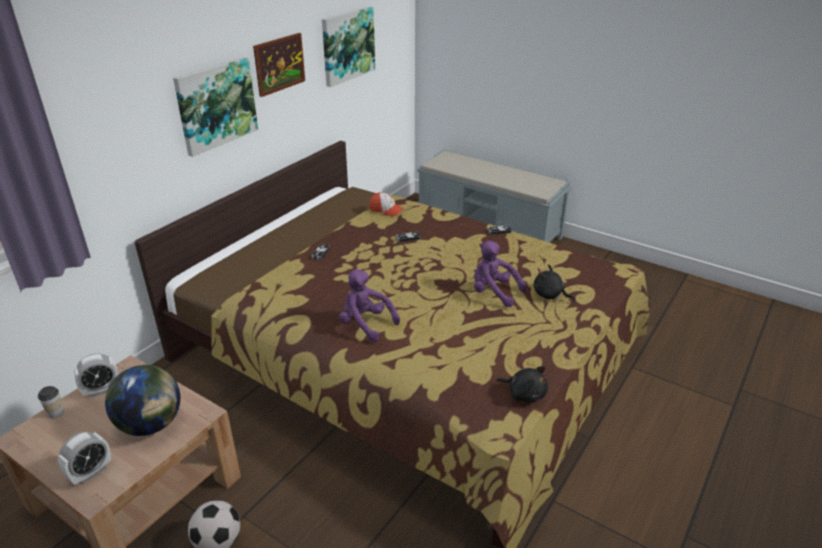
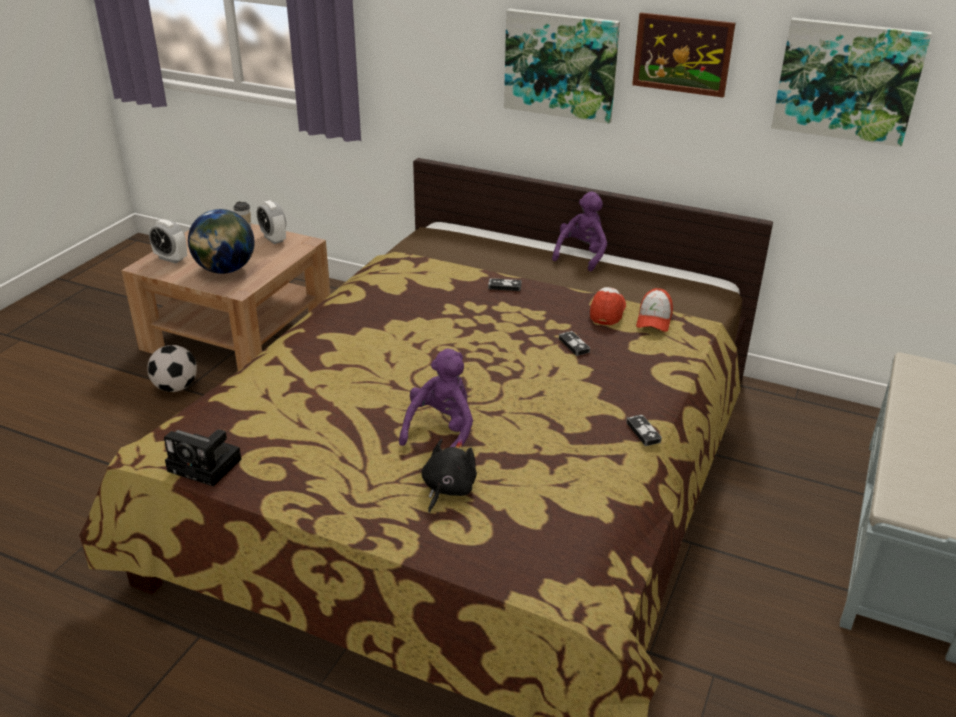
camera: 80 degrees right, 0 degrees up
purple plush toy [339,269,400,342] -> purple plush toy moved to [552,191,607,272]
black plush toy [496,366,548,402] -> camera [164,429,241,487]
none -> cap [590,287,626,325]

